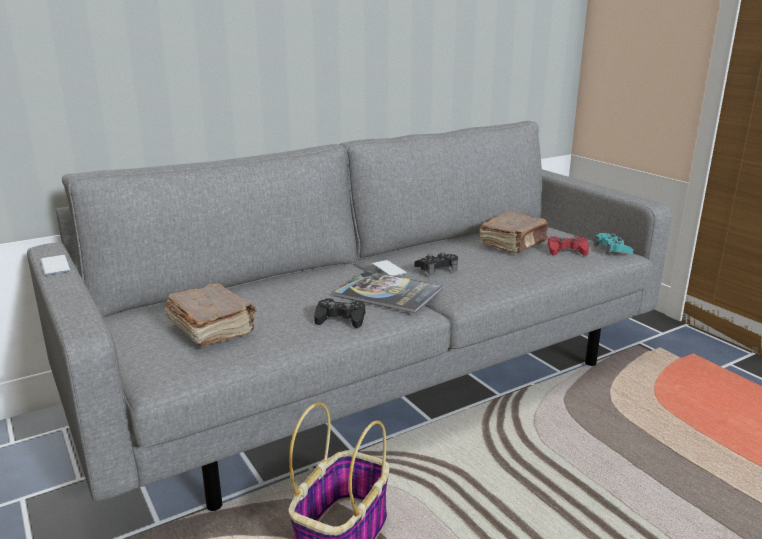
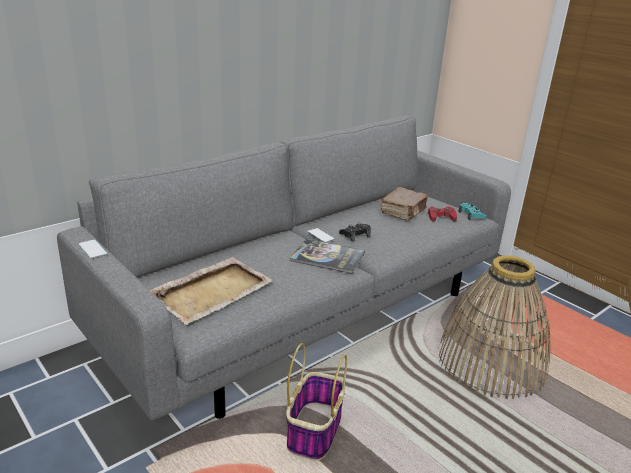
camera: 10 degrees left, 5 degrees up
brown book [164,283,257,347] -> beige tray [150,257,273,325]
black game controller [314,298,366,328] -> none
none -> basket [438,255,551,399]

